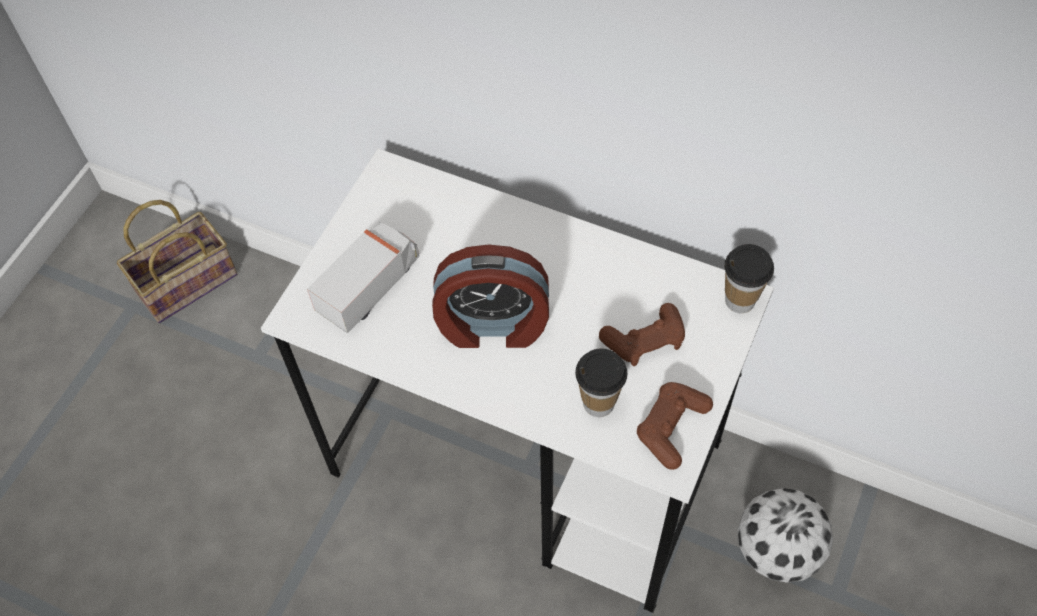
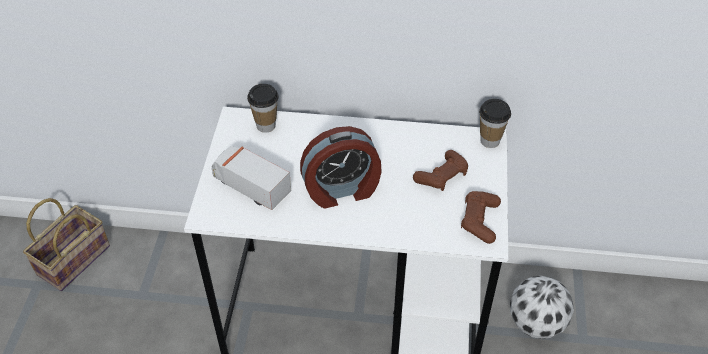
camera: 20 degrees left, 10 degrees down
toy truck [307,223,419,333] -> toy truck turned 75 degrees counterclockwise [211,146,291,210]
cup [575,348,627,417] -> cup moved to [247,84,279,133]

